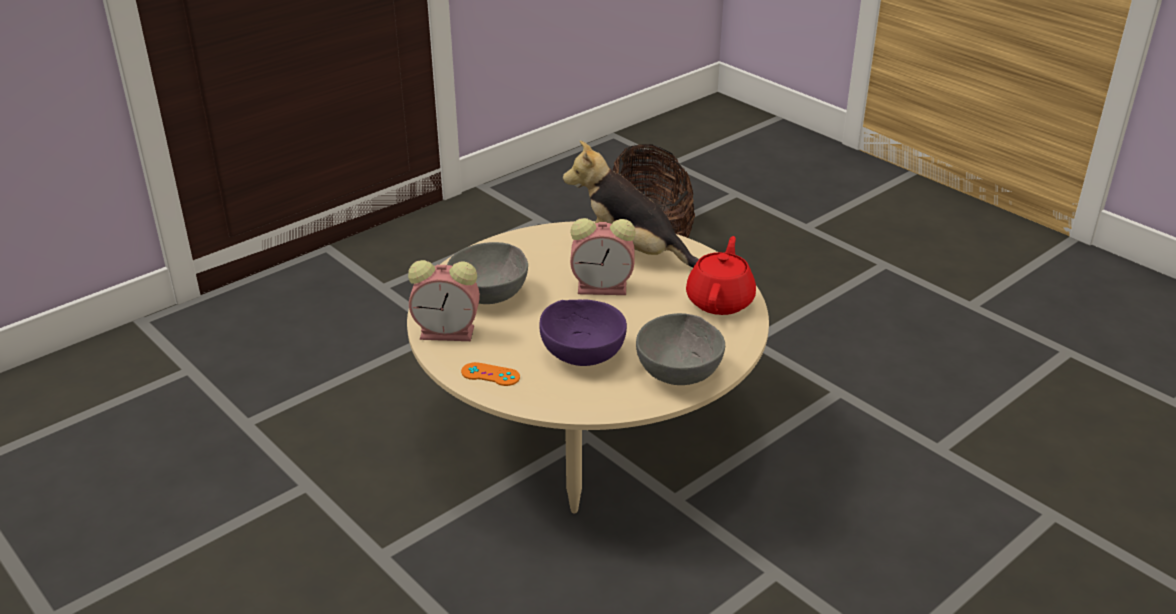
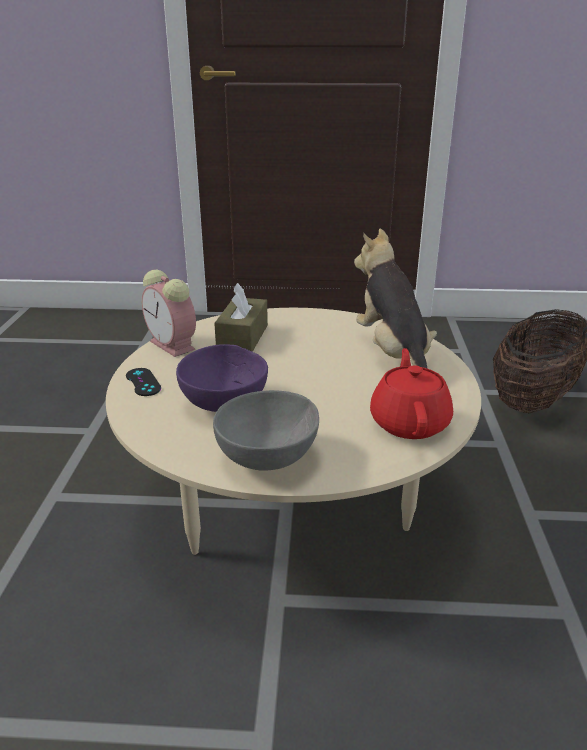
camera: 45 degrees right, 5 degrees down
grey bowl [447,242,528,304] -> brown tissue box [214,283,268,352]
orange game controller [461,362,520,386] -> black game controller [126,368,161,396]
alarm clock [570,218,636,295] -> none
red teapot [686,236,756,315] -> red teapot turned 60 degrees counterclockwise [370,348,453,439]

